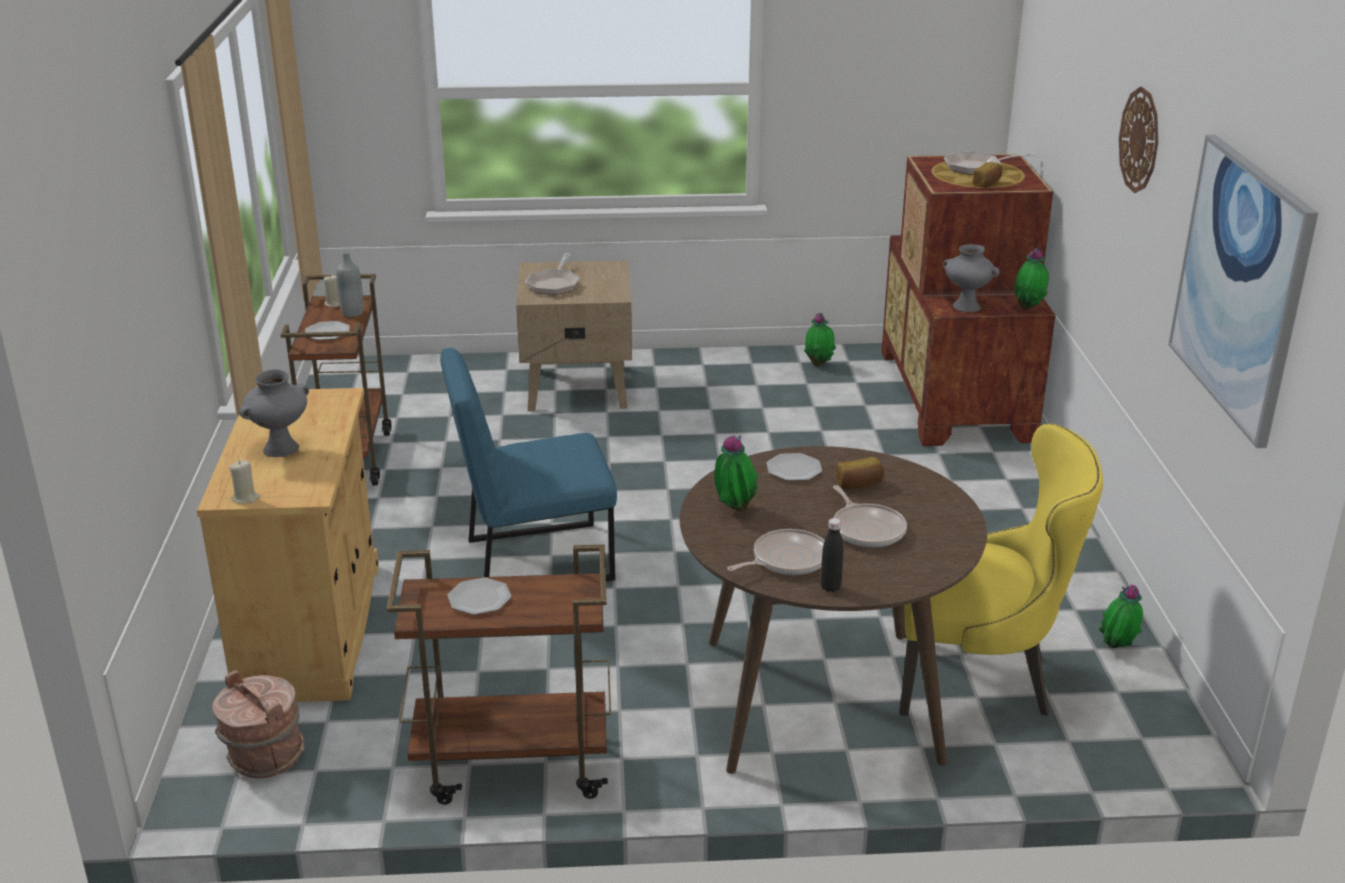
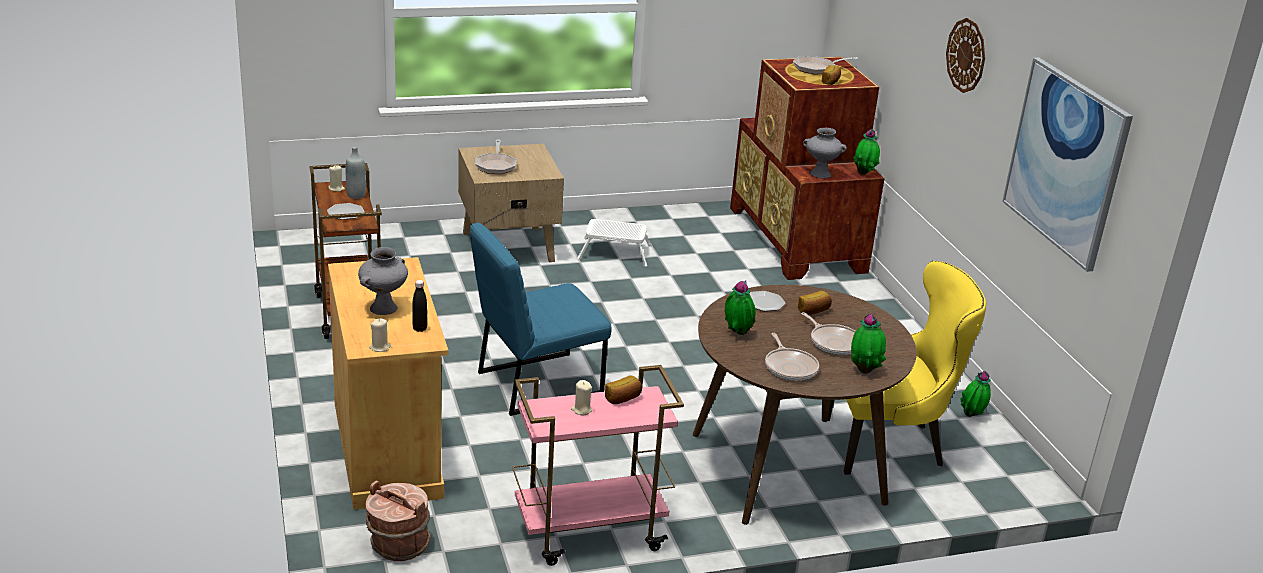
camera: 15 degrees left, 0 degrees up
brown cart [387,544,611,805] -> pink cart [512,365,684,566]
plate [447,578,512,615] -> beige candle [571,380,593,415]
frying pan [727,529,825,575] -> frying pan turned 120 degrees clockwise [765,333,819,381]
potted plant [804,313,836,366] -> potted plant moved to [851,313,886,374]
black bottle [821,518,843,592] -> black bottle moved to [412,280,427,332]
none -> white step ladder [578,219,652,267]
none -> bread [605,375,642,404]

